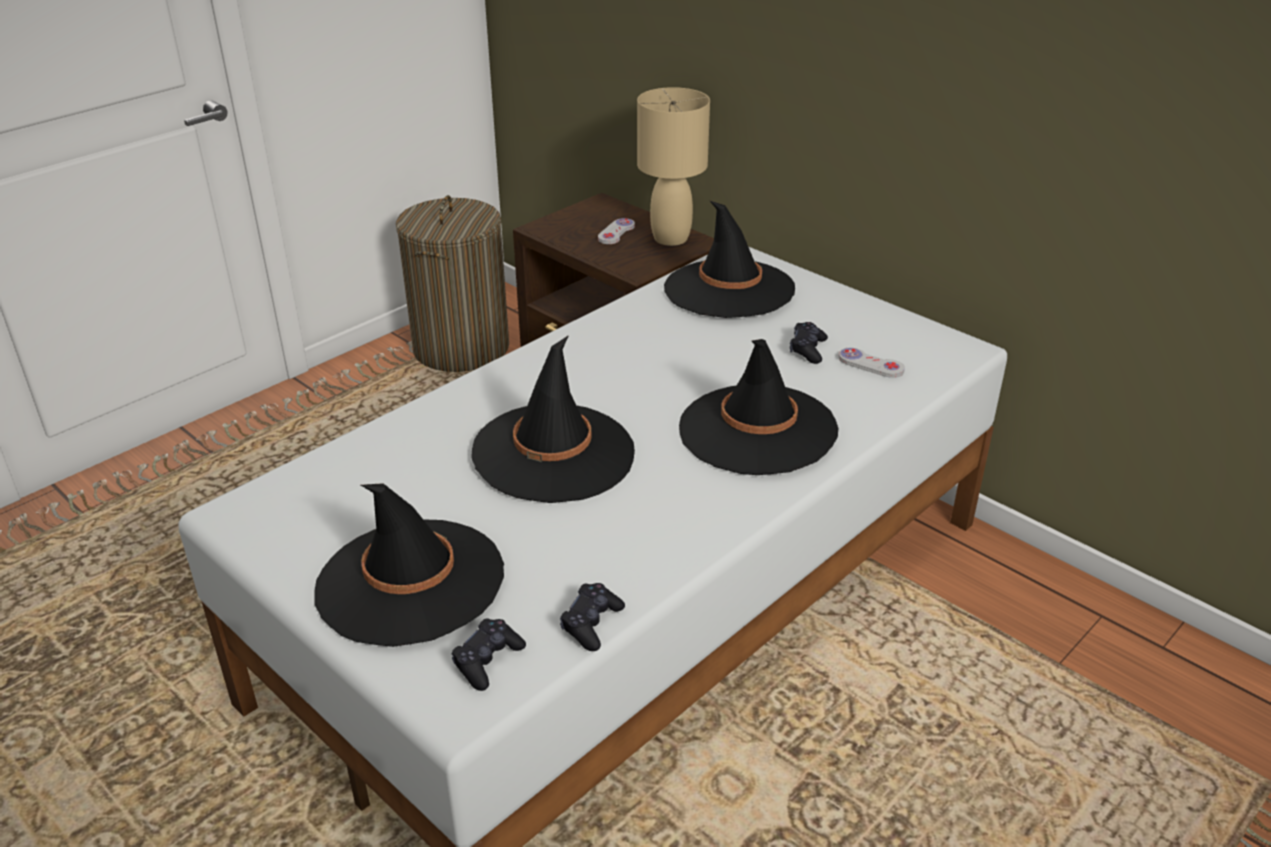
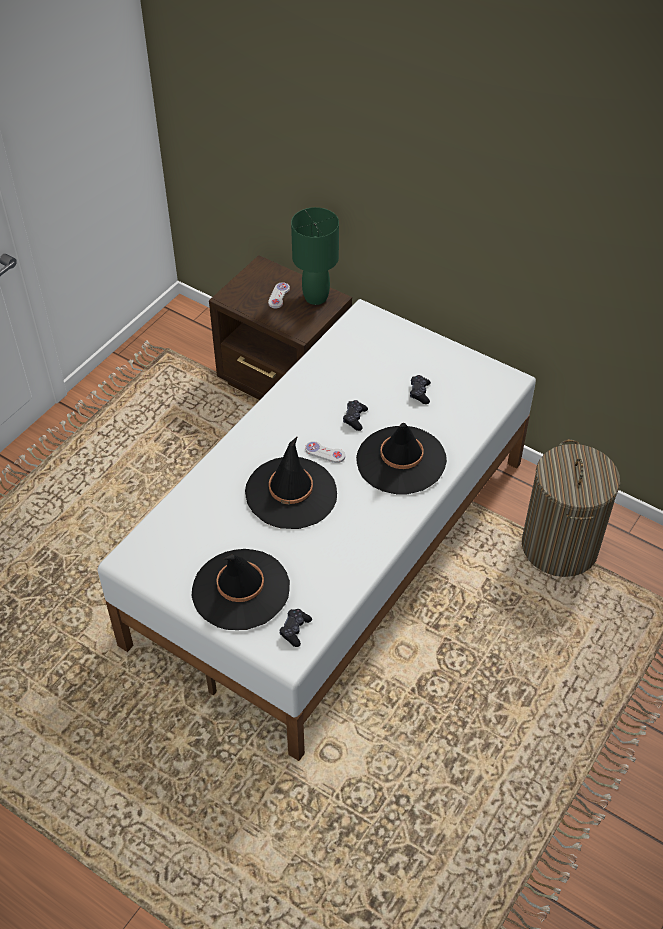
camera: 10 degrees left, 15 degrees up
laundry basket [396,195,509,372] -> laundry basket moved to [522,439,620,577]
black game controller [560,583,625,651] -> black game controller moved to [343,400,368,431]
beige table lamp [637,87,710,246] -> green table lamp [291,207,339,305]
black hat [664,200,795,318] -> none
white game controller [838,348,905,378] -> white game controller moved to [305,441,345,463]

